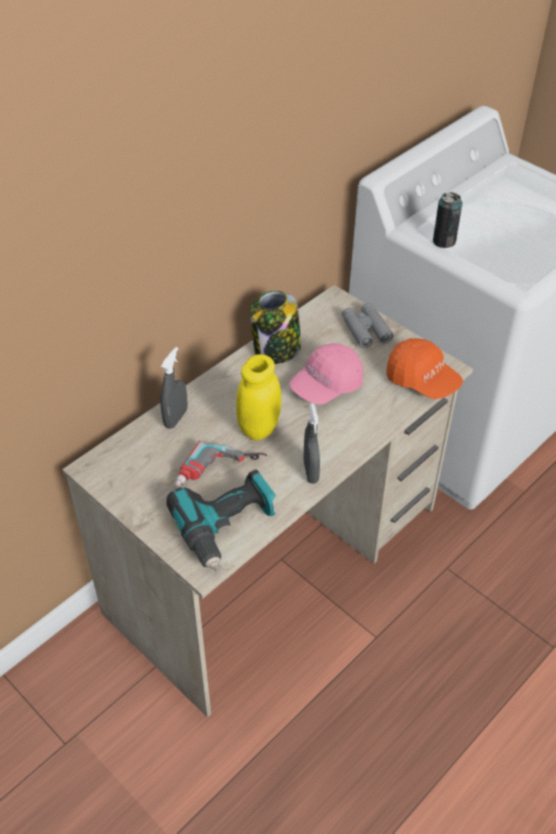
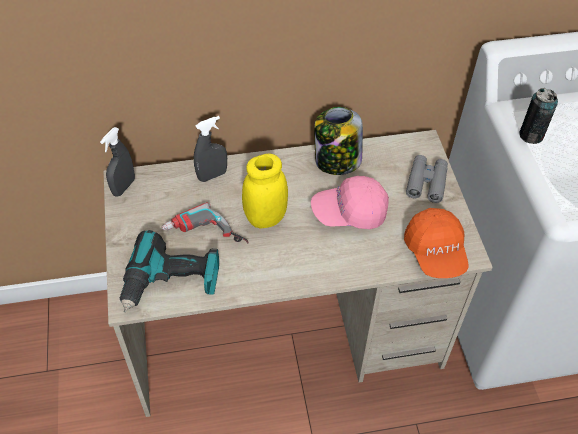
camera: 35 degrees right, 5 degrees up
grey spray bottle [304,404,320,484] -> grey spray bottle moved to [100,127,135,197]

